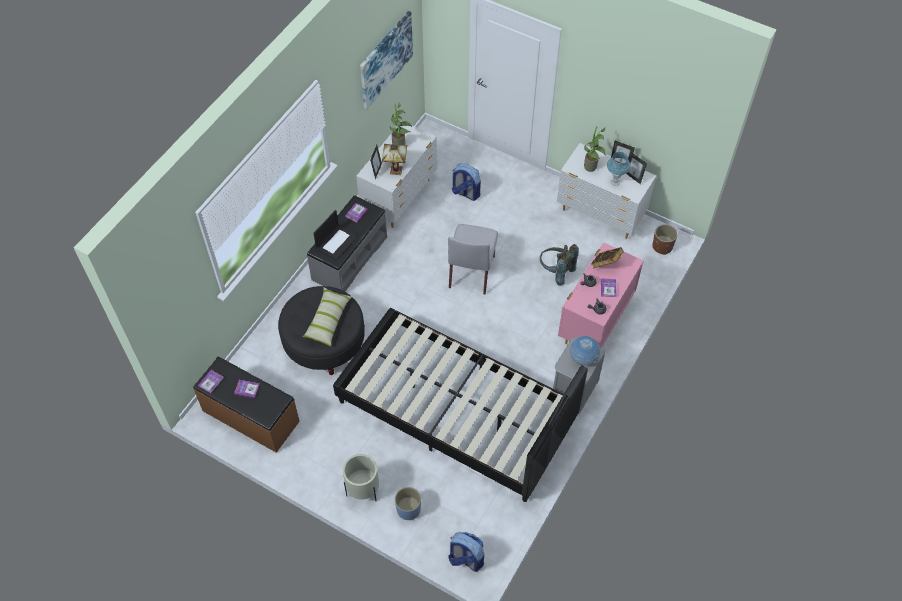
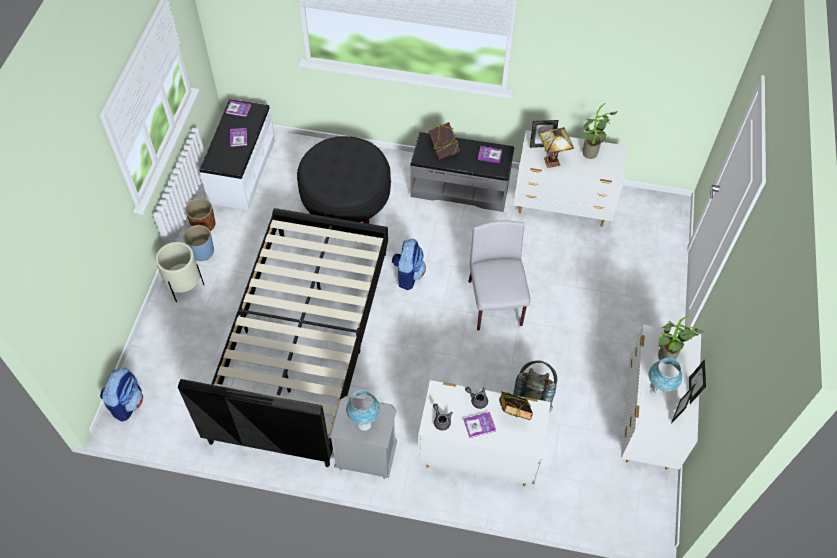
camera: 70 degrees right, 0 degrees up
brown bench [193,357,300,453] -> white bench [200,99,275,210]
pillow [303,287,352,346] -> none
laptop [313,210,358,261] -> book [428,122,460,159]
picture [360,11,413,109] -> none
blue planter [395,487,421,520] -> blue planter moved to [183,225,214,261]
grey chair [448,224,498,295] -> grey chair turned 90 degrees clockwise [468,220,530,331]
backpack [452,164,481,201] -> backpack moved to [392,239,426,290]
pink dresser [558,242,644,348] -> white dresser [418,380,551,486]
globe [570,336,600,366] -> blue table lamp [346,390,380,431]
brown planter [652,224,678,255] -> brown planter moved to [185,198,215,231]

